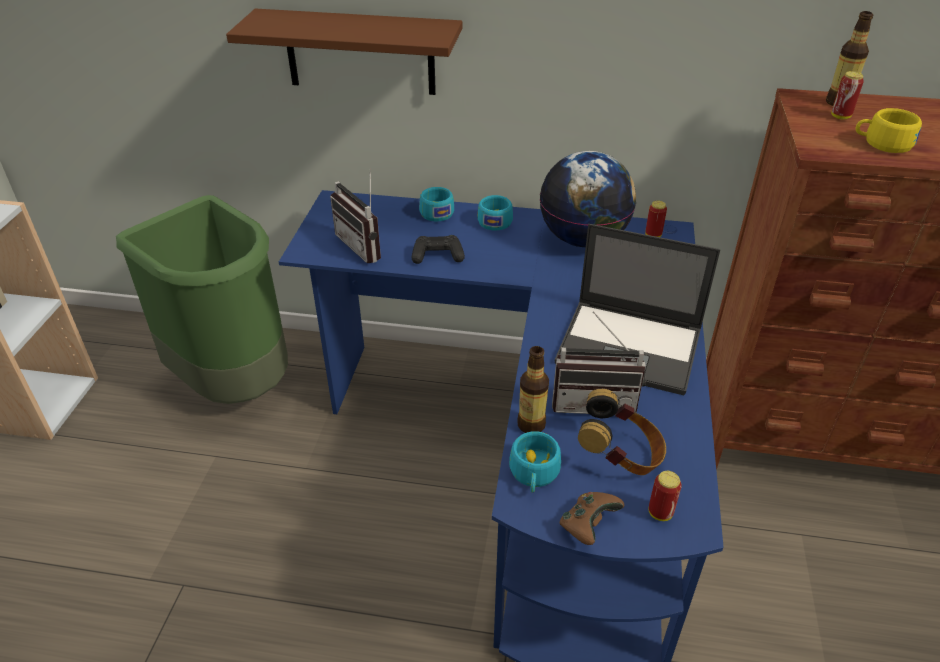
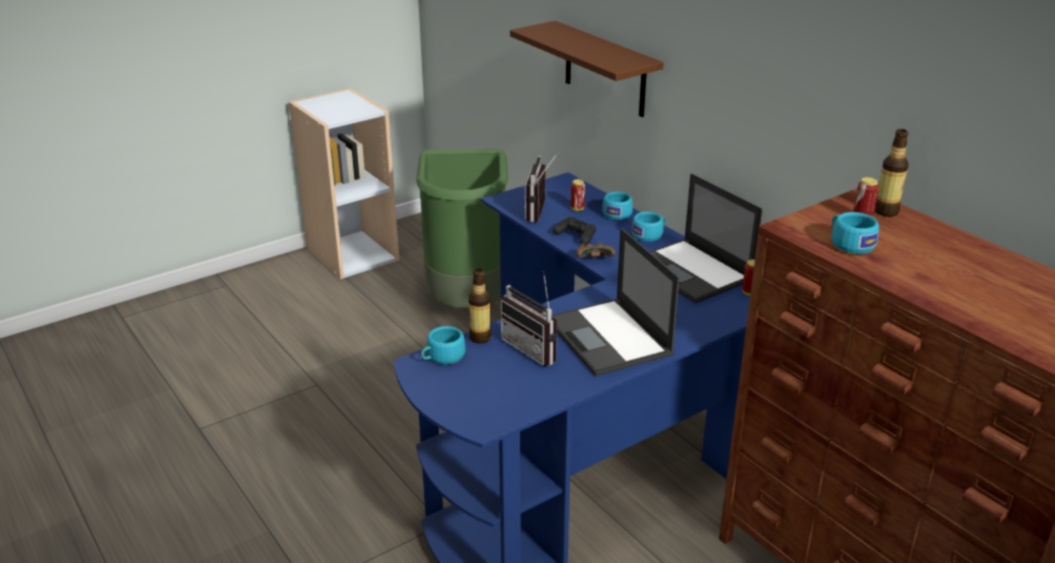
camera: 45 degrees right, 10 degrees down
globe [540,151,636,247] -> laptop [650,173,762,304]
brown game controller [559,492,624,545] -> brown game controller moved to [576,242,616,258]
headphones [578,389,666,475] -> none
can [649,471,682,521] -> can moved to [571,179,585,211]
yellow cup [856,108,922,153] -> turquoise cup [831,212,879,254]

